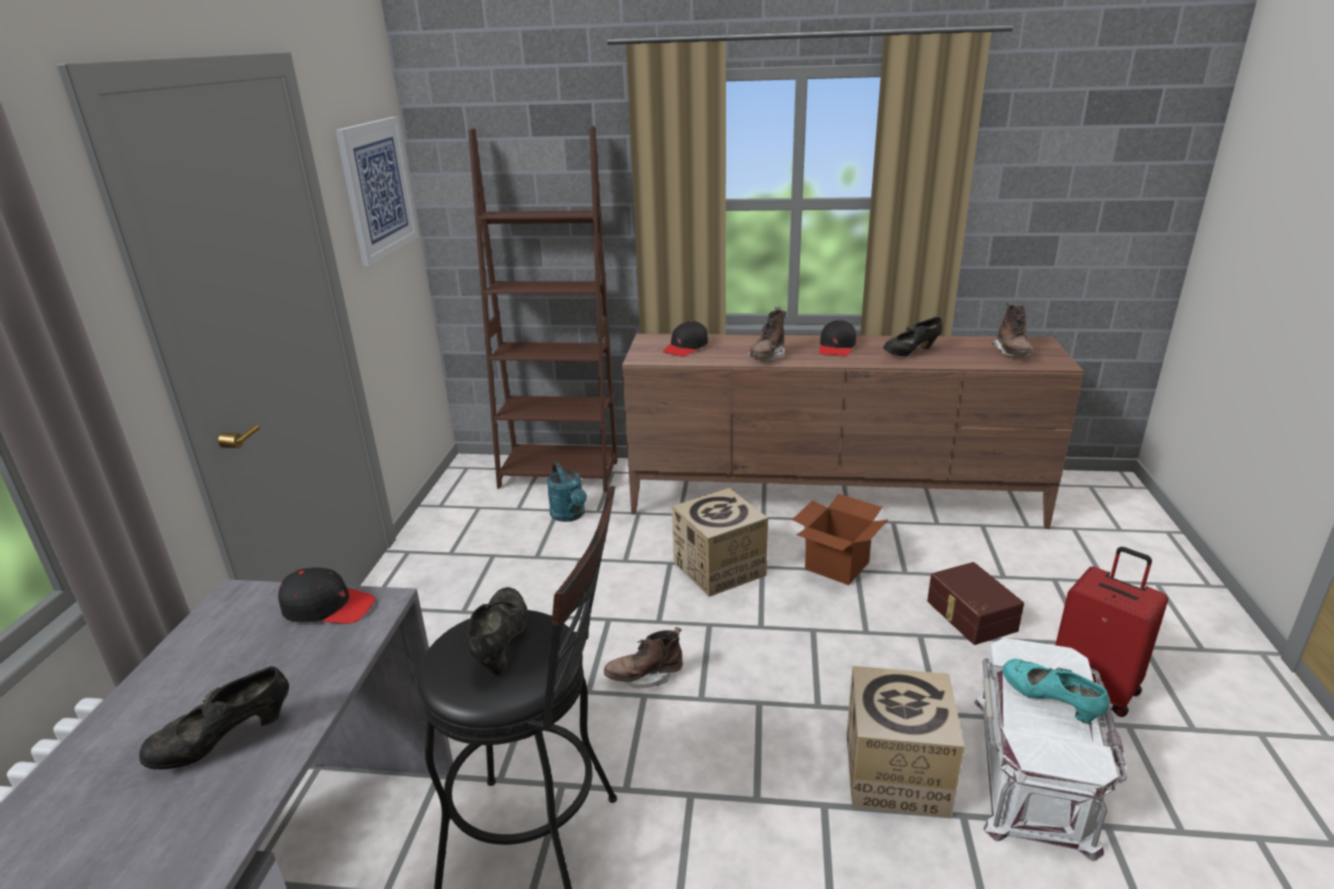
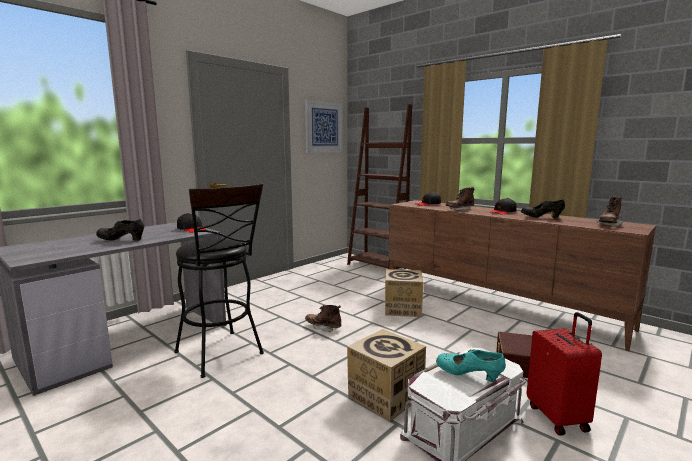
camera: 35 degrees right, 15 degrees down
black shoe [467,587,528,677] -> none
turquoise watering can [546,462,587,522] -> none
cardboard box [792,494,888,585] -> none
turquoise shoe [1002,659,1109,724] -> turquoise shoe turned 60 degrees counterclockwise [436,349,506,382]

